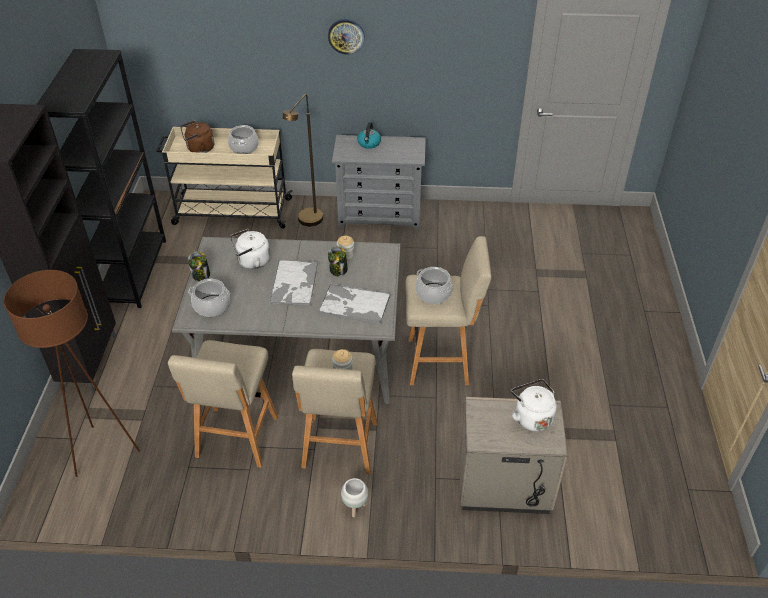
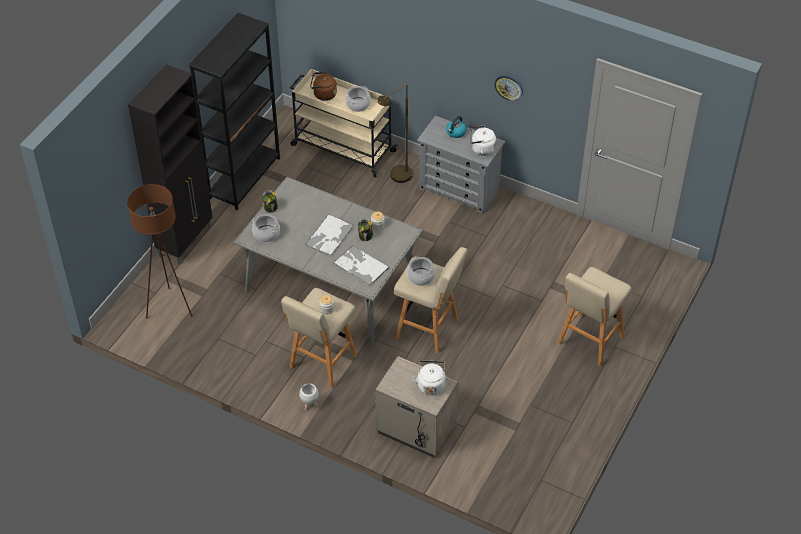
camera: 25 degrees right, 5 degrees up
beige stool [168,340,278,468] -> beige stool moved to [557,267,632,367]
white kettle [230,229,270,269] -> white kettle moved to [470,126,496,156]
wall clock [328,19,365,55] -> wall clock moved to [494,75,523,101]

